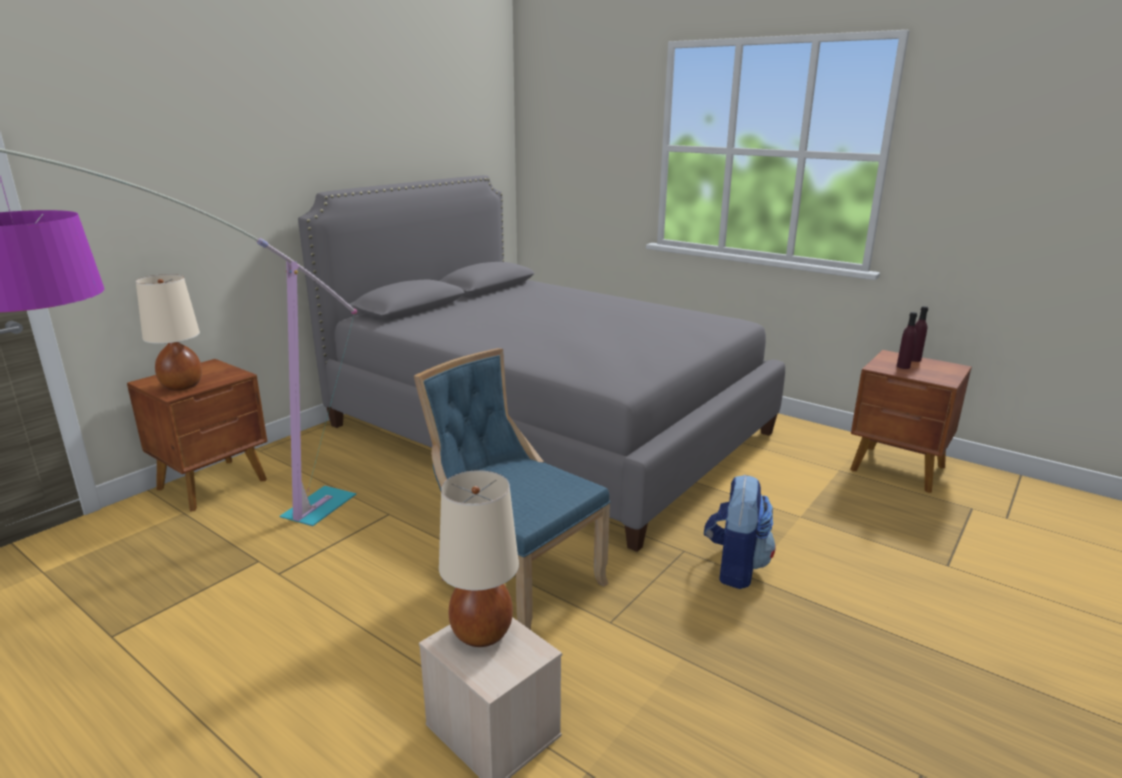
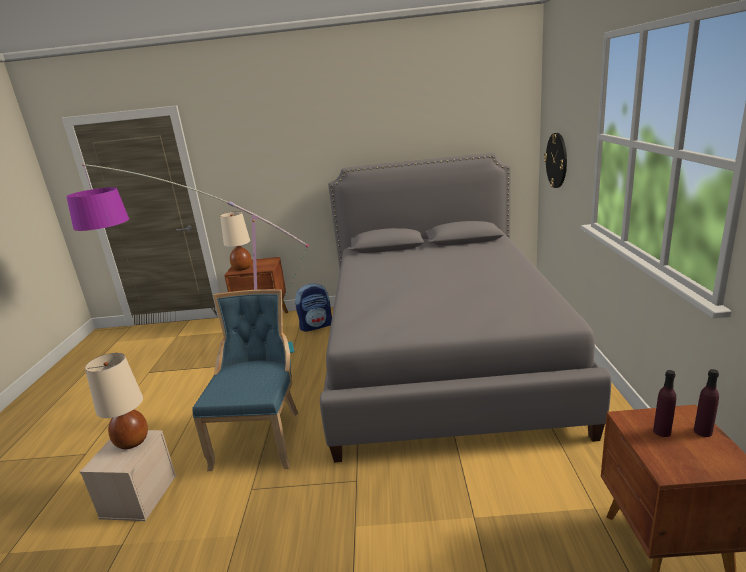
camera: 55 degrees right, 0 degrees up
backpack [704,474,776,589] -> backpack moved to [295,283,332,332]
none -> wall clock [544,133,567,188]

